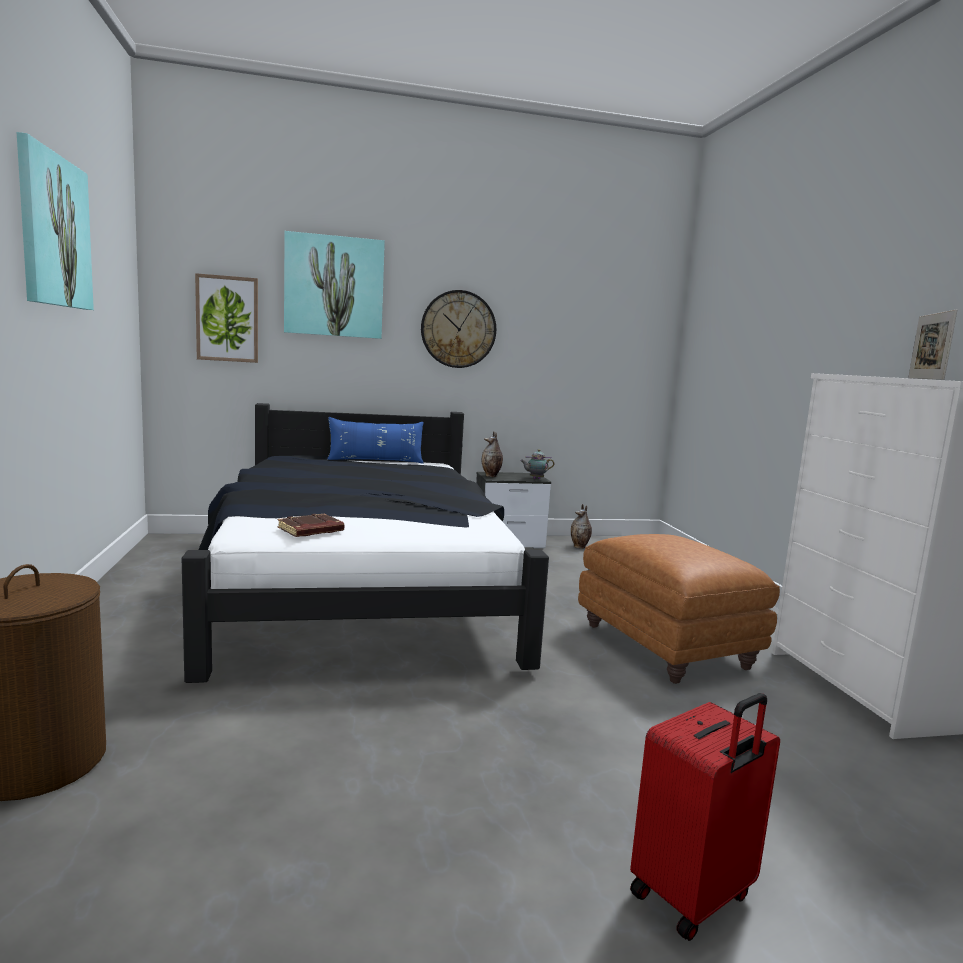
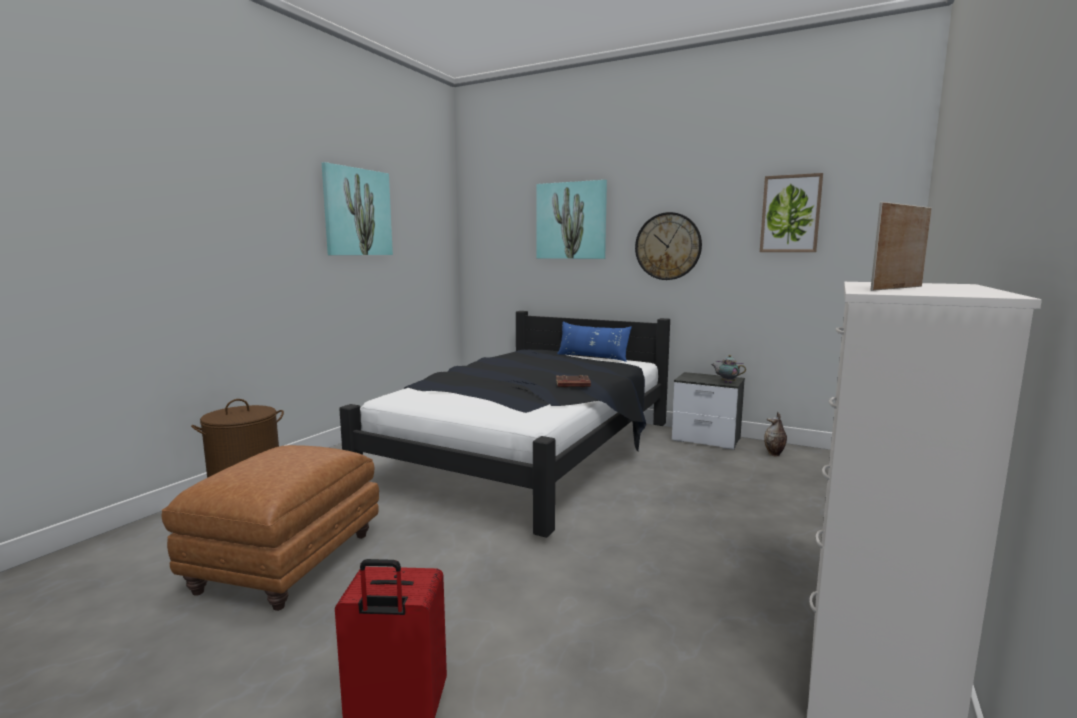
camera: 40 degrees right, 0 degrees up
picture [195,273,258,363] -> picture moved to [760,173,823,252]
brown book [278,514,344,537] -> brown book moved to [556,375,591,387]
vase [481,431,503,477] -> none
brown ottoman [578,534,780,684] -> brown ottoman moved to [161,445,379,611]

